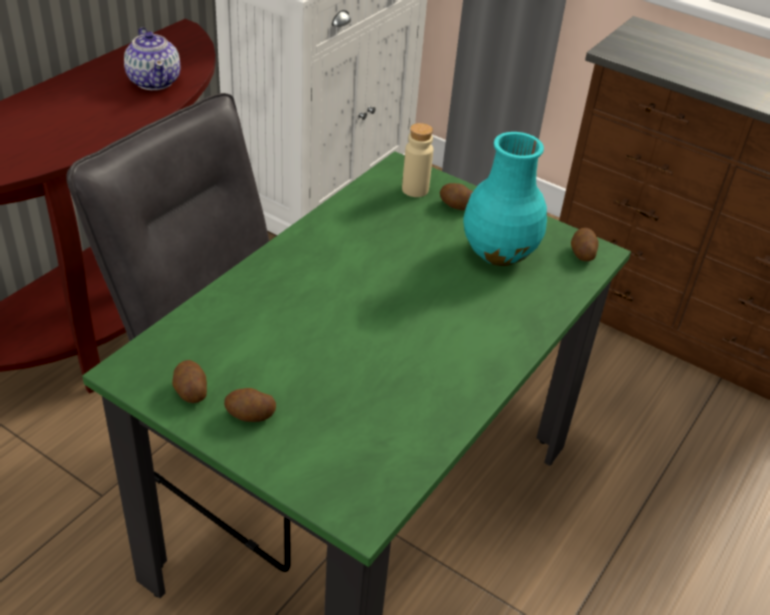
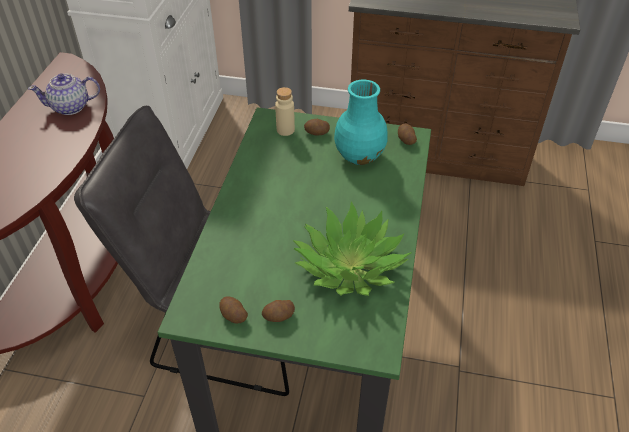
camera: 20 degrees left, 5 degrees up
teapot [124,27,181,90] -> teapot turned 120 degrees clockwise [28,73,100,115]
none -> potted plant [293,201,412,296]

